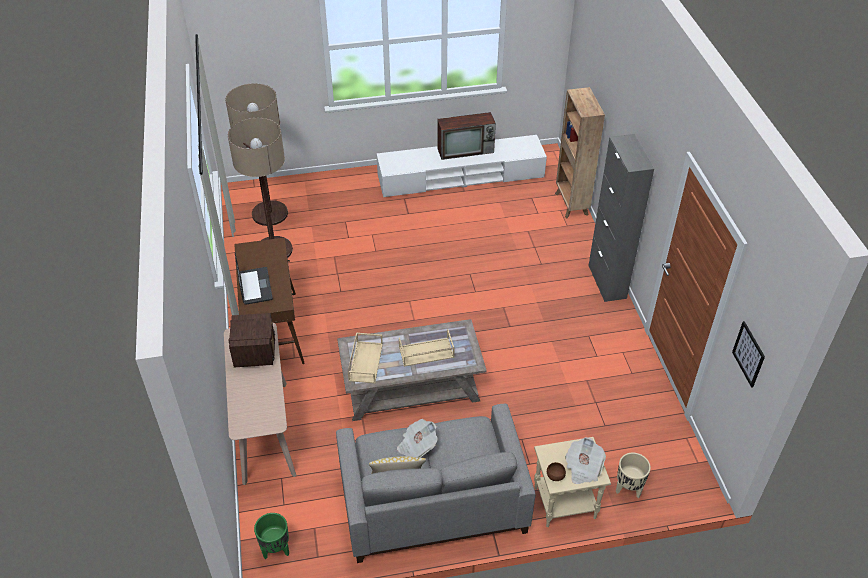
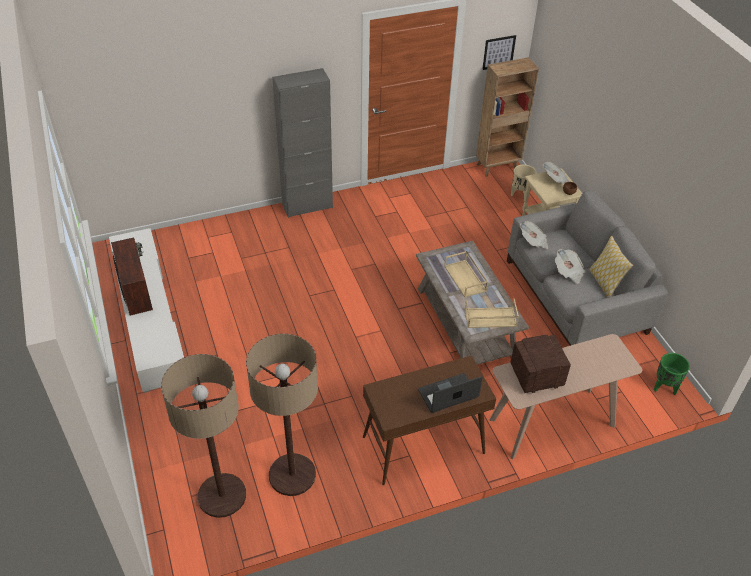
camera: 100 degrees left, 0 degrees up
brown bookcase [555,87,605,218] -> brown bookcase moved to [476,57,539,177]
none -> newspaper [520,221,548,249]

